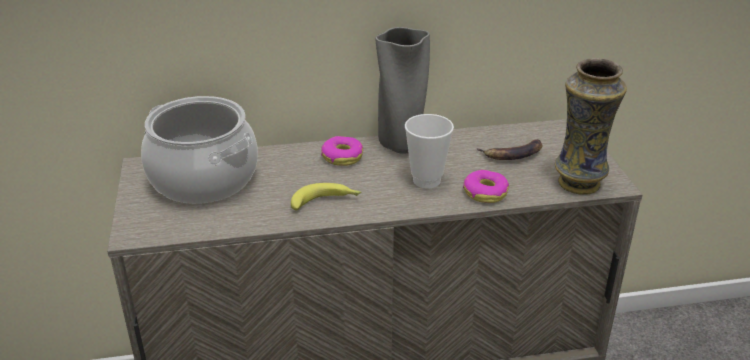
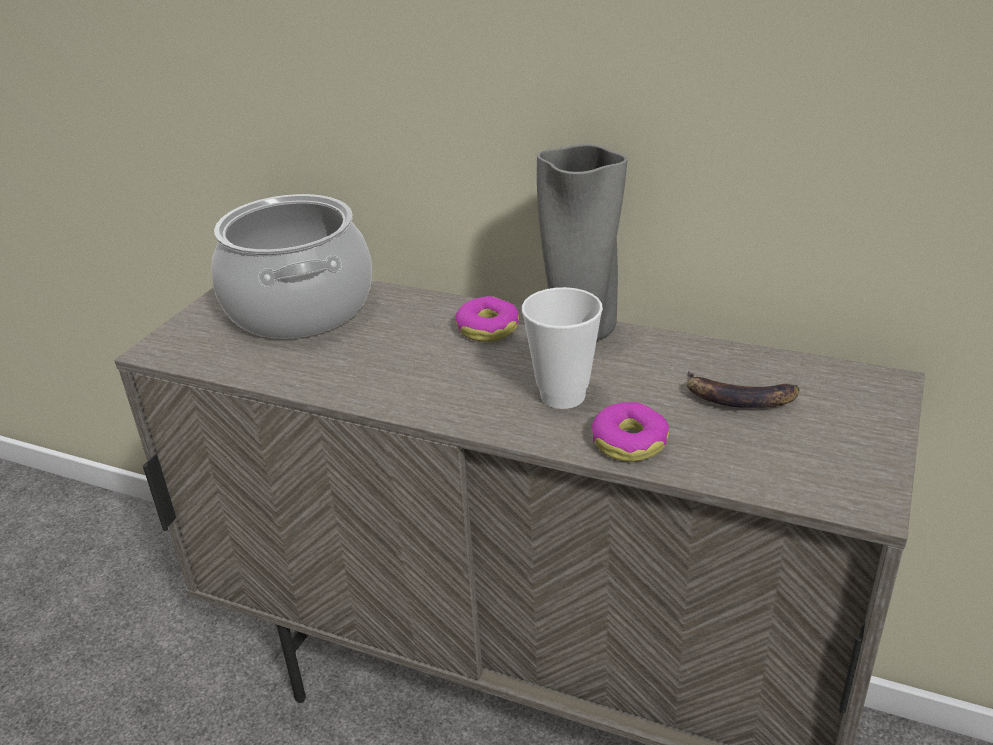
camera: 35 degrees right, 0 degrees up
banana [291,183,361,210] -> none
vase [555,58,627,195] -> none

